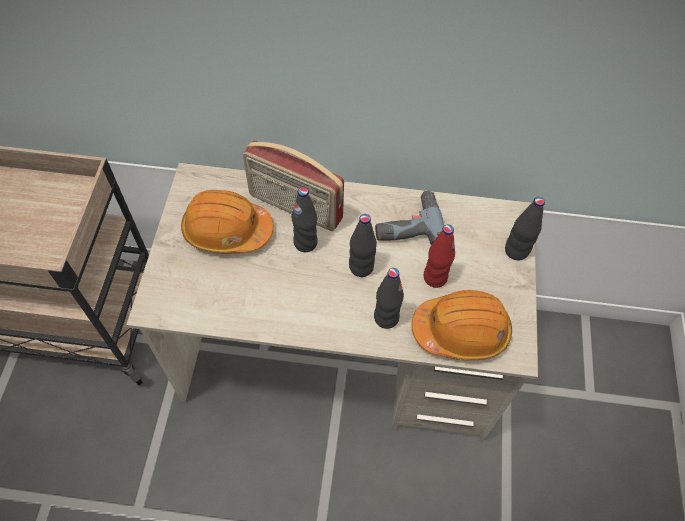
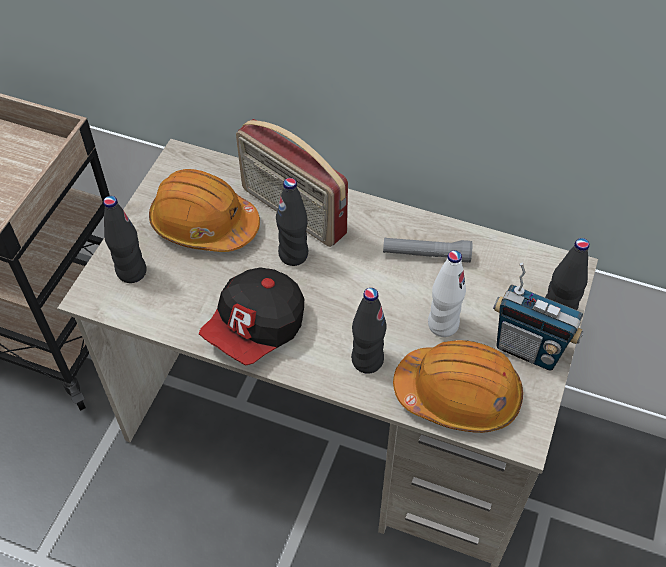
camera: 15 degrees right, 5 degrees down
black bottle [349,214,377,277] -> black bottle moved to [103,196,147,283]
power drill [375,190,445,245] -> grey flashlight [383,237,472,262]
red bottle [424,225,455,288] -> white bottle [428,250,466,337]
none -> cap [199,267,304,366]
none -> radio [493,263,584,371]

